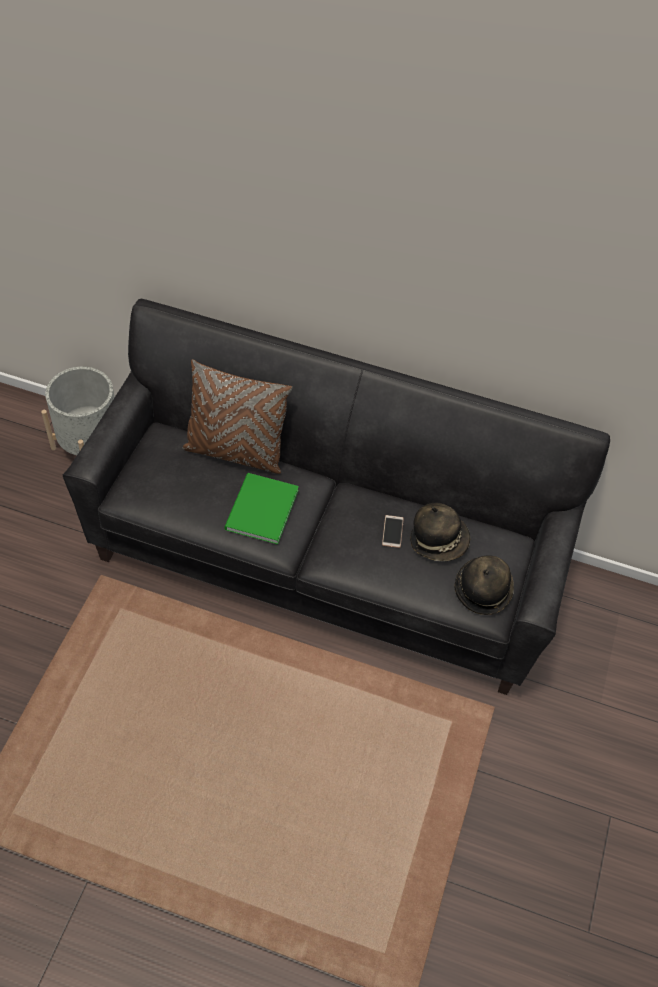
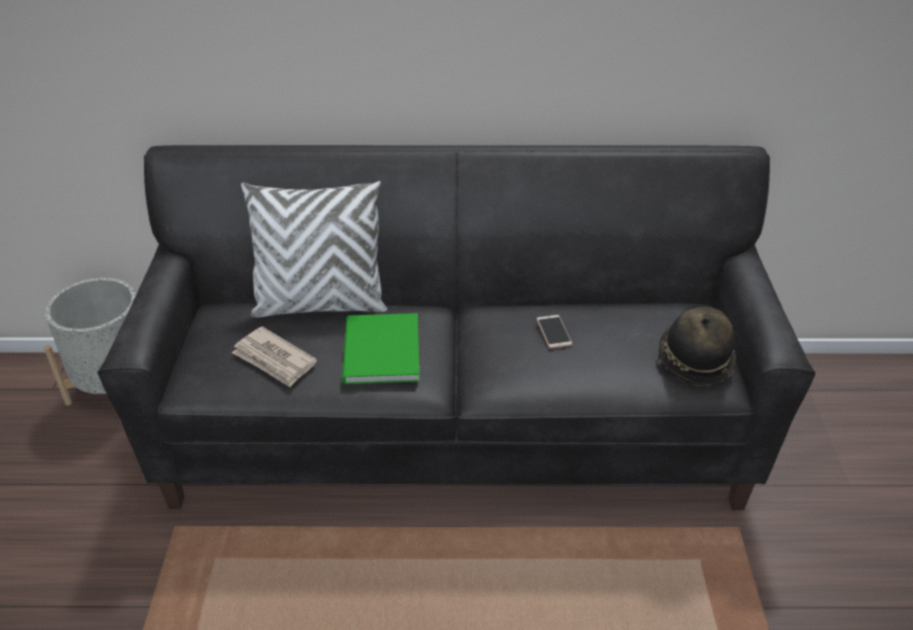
camera: 15 degrees left, 15 degrees down
brown pillow [182,359,293,474] -> white pillow [241,181,387,318]
hat [410,503,470,561] -> none
none -> newspaper [232,326,317,388]

